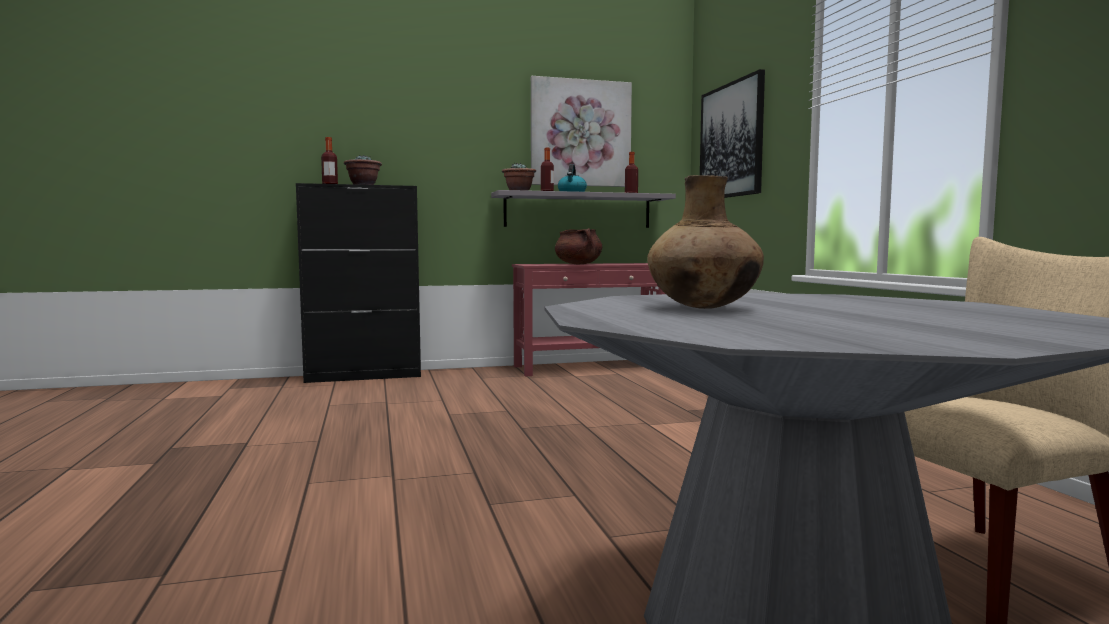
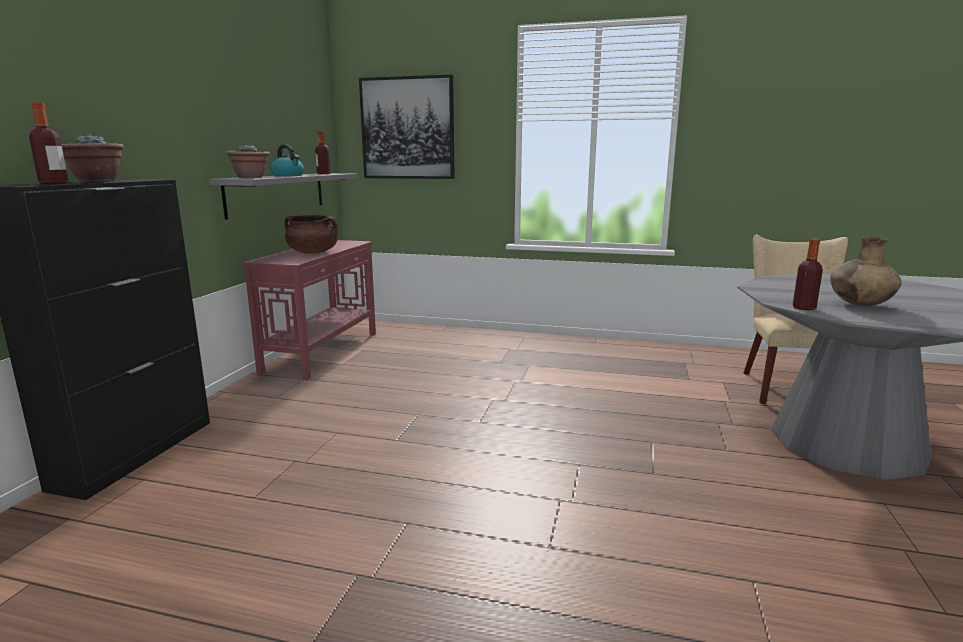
camera: 60 degrees left, 10 degrees up
picture [531,76,632,187] -> none
bottle [541,147,554,191] -> bottle moved to [793,238,823,310]

